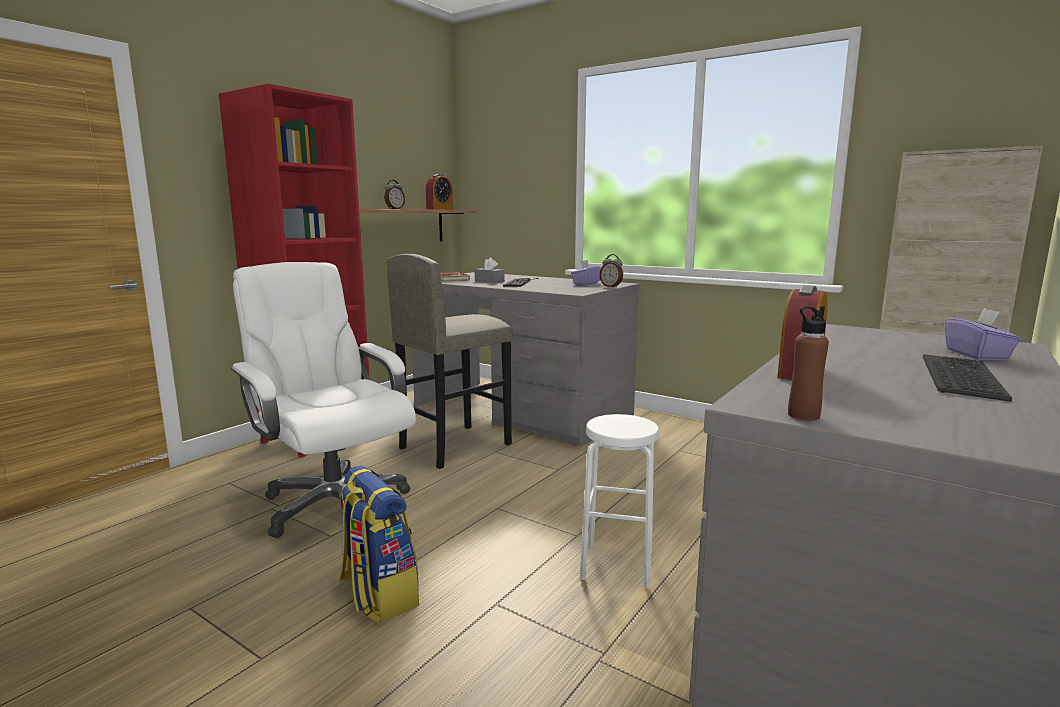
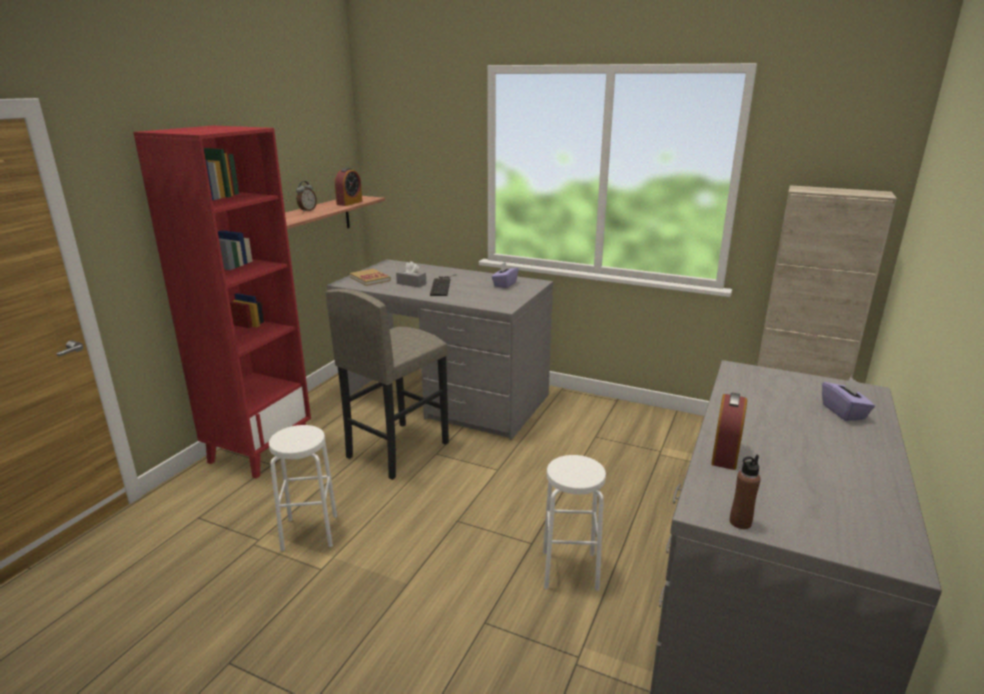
camera: 10 degrees left, 10 degrees up
white office chair [231,262,416,538] -> white stool [269,425,337,551]
backpack [338,465,419,623] -> none
alarm clock [600,254,623,288] -> none
keyboard [923,354,1012,402] -> none

